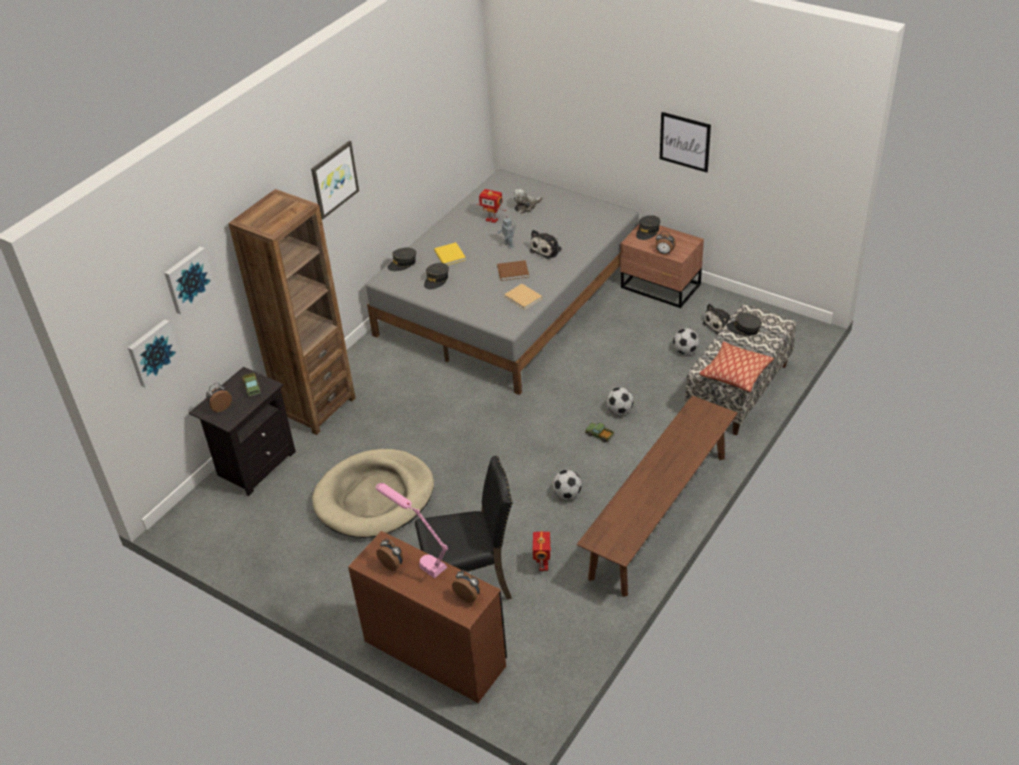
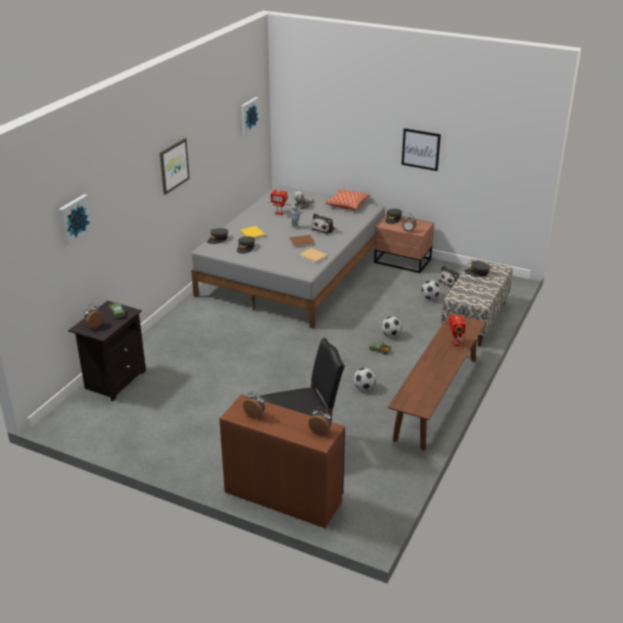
camera: 10 degrees left, 10 degrees down
picture [128,319,181,388] -> picture moved to [241,97,260,135]
brown bookcase [228,189,356,435] -> none
beige dog bed [312,449,434,538] -> none
pink table lamp [376,483,448,579] -> none
toy robot [533,531,551,571] -> toy robot moved to [449,315,466,346]
pillow [699,341,774,392] -> pillow moved to [325,189,370,210]

